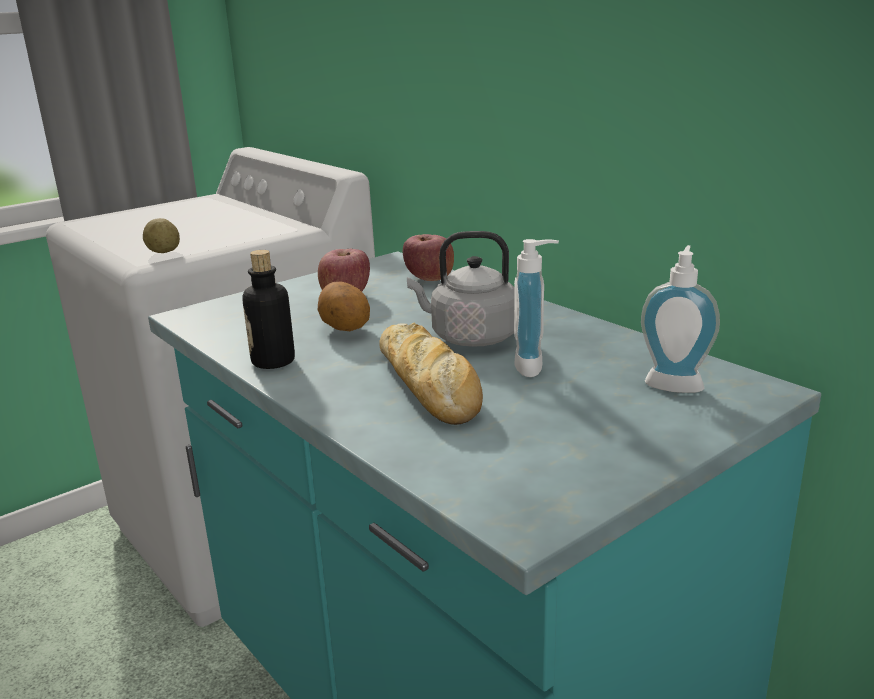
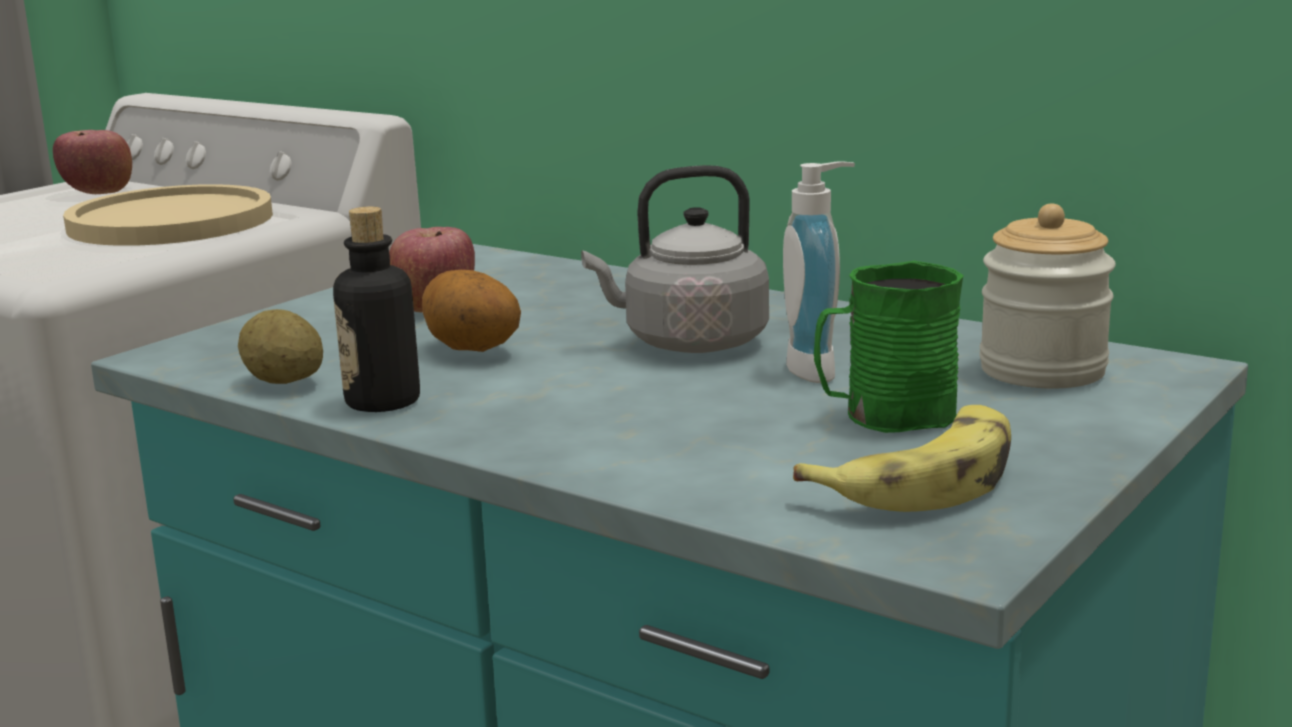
camera: 15 degrees left, 5 degrees down
potato [143,218,180,253] -> potato moved to [238,309,323,384]
bread [379,323,483,425] -> none
apple [403,234,454,281] -> apple moved to [53,130,132,194]
soap dispenser [641,245,720,393] -> jar [979,203,1116,389]
none -> beige plate [63,184,273,246]
none -> banana [793,405,1011,512]
none -> green mug [814,261,964,433]

